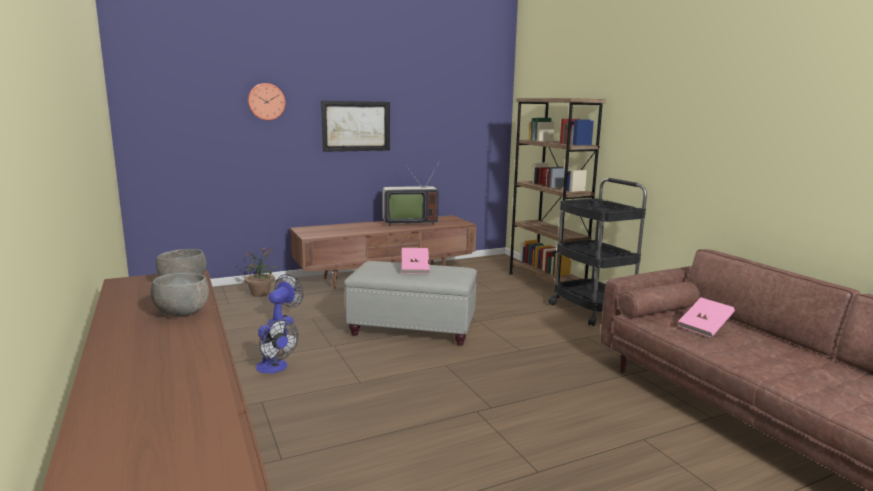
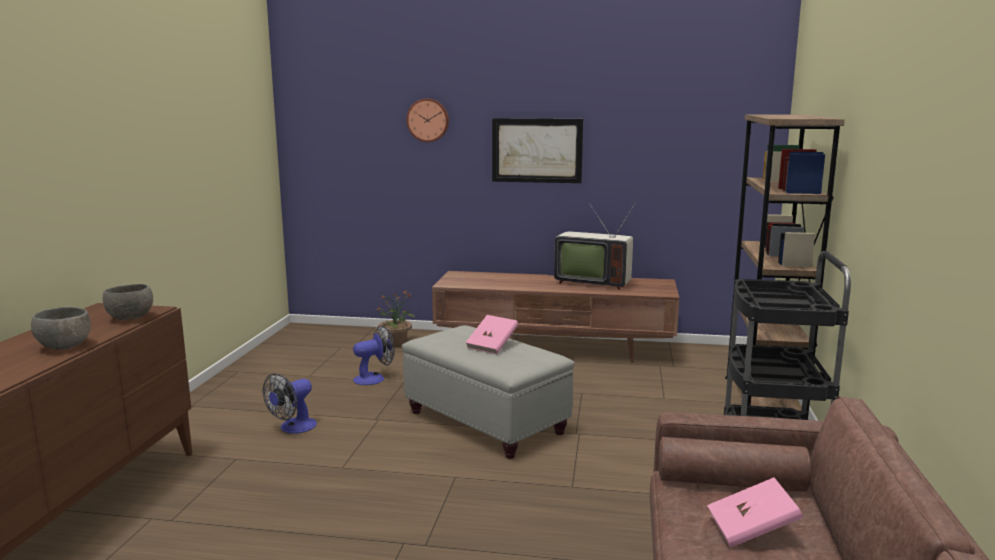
camera: 35 degrees right, 0 degrees up
fan [256,319,298,374] -> fan turned 45 degrees clockwise [263,373,317,434]

